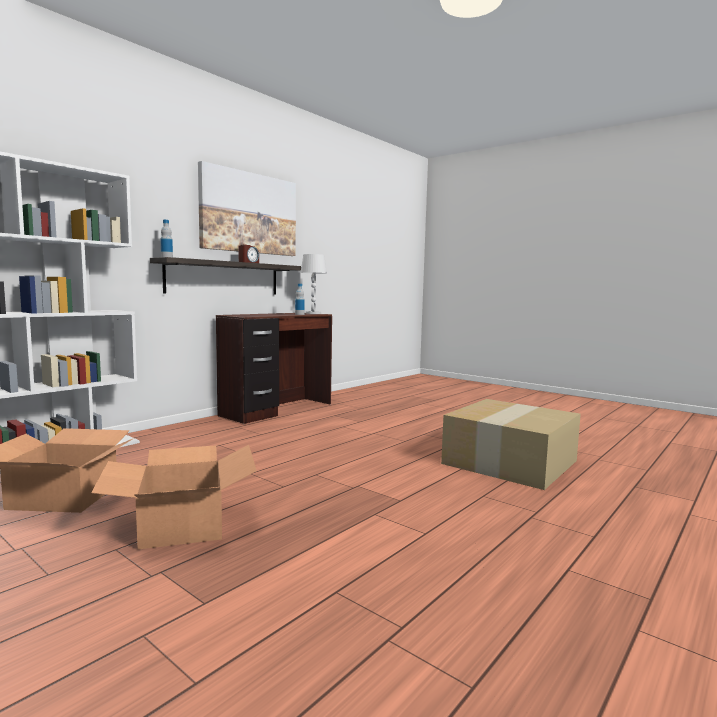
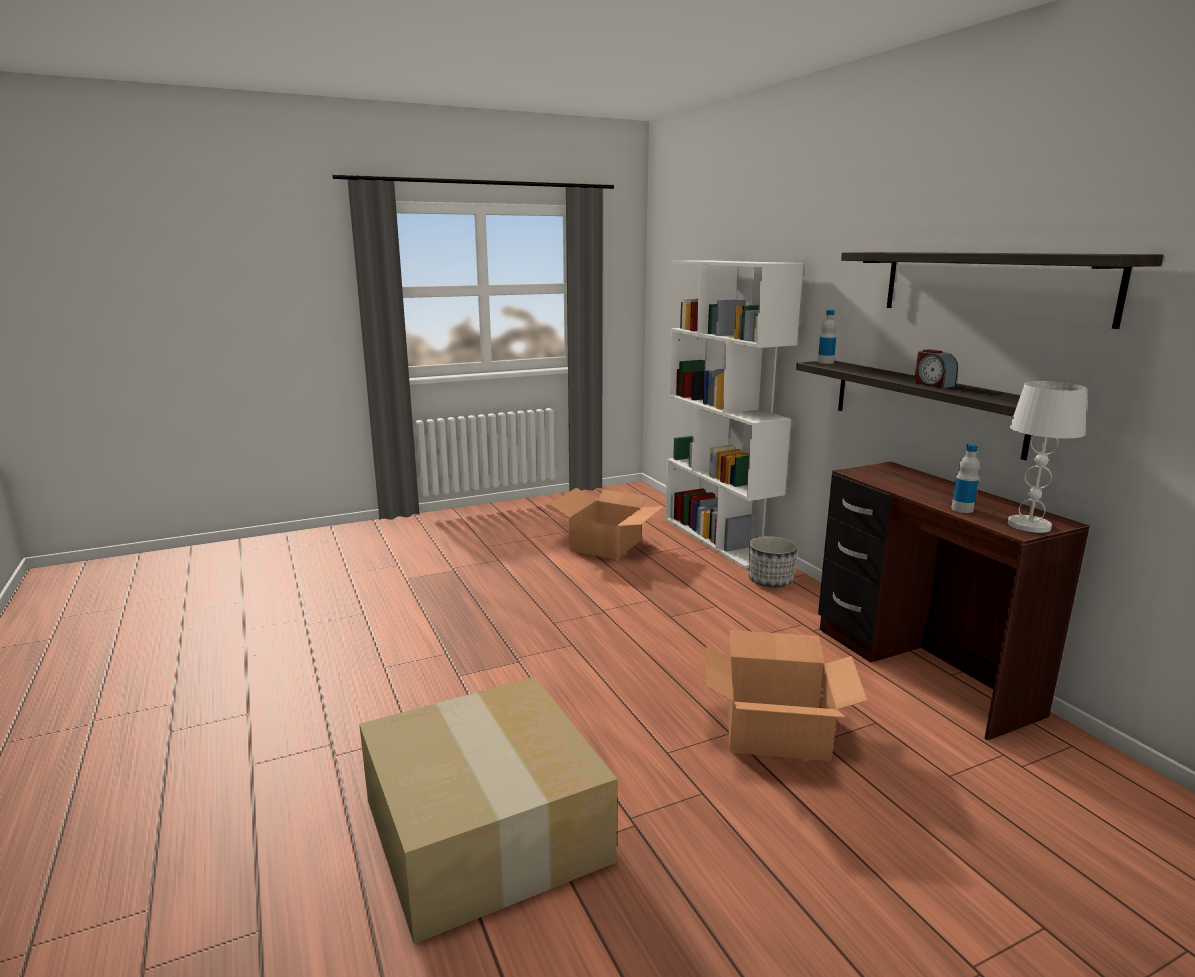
camera: 115 degrees right, 10 degrees up
cardboard box [91,445,257,549] -> cardboard box moved to [707,630,867,761]
picture [198,161,296,256] -> shelf [841,252,1164,329]
none -> planter [748,536,797,587]

